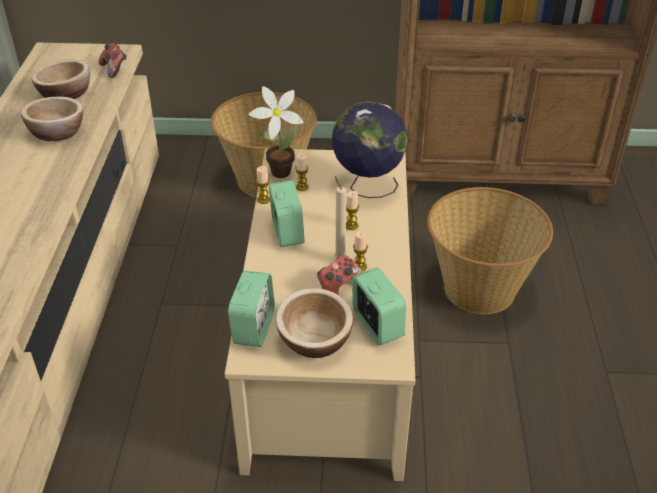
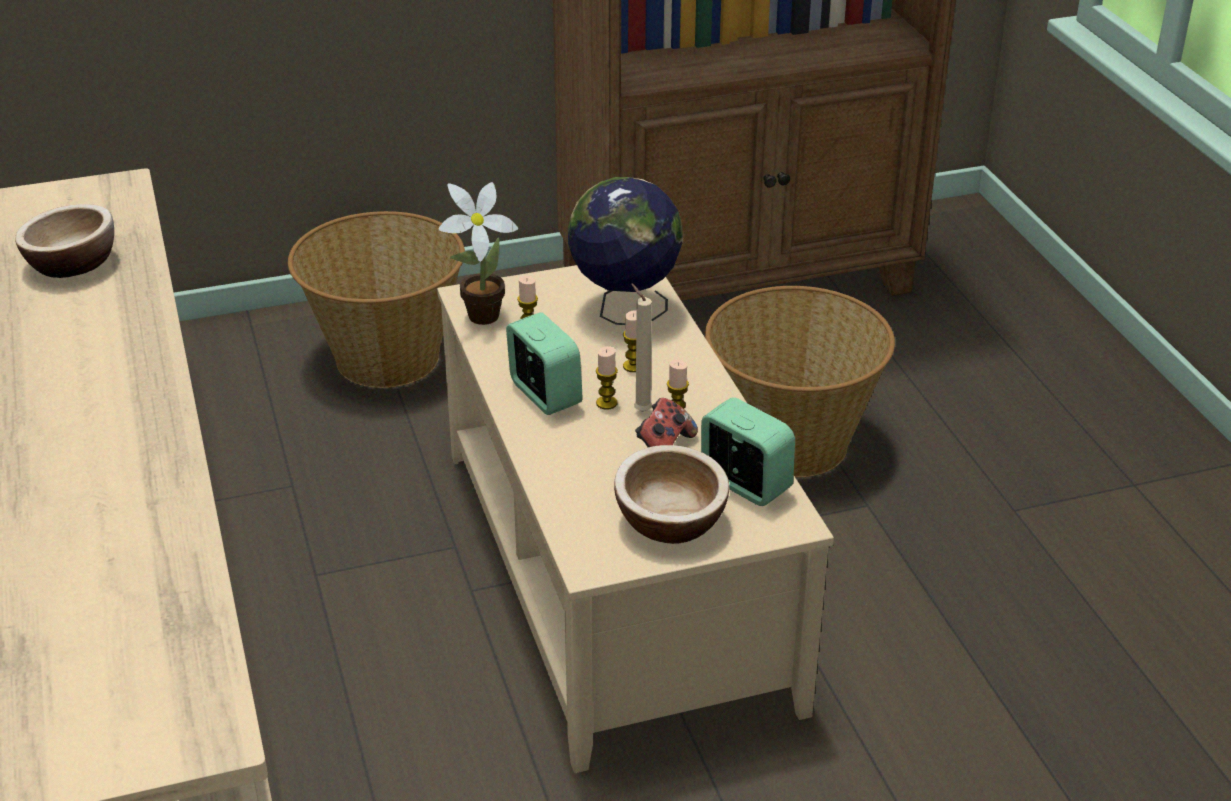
camera: 20 degrees left, 5 degrees down
bowl [21,97,83,141] -> none
game controller [98,43,127,78] -> none
alarm clock [228,271,275,347] -> none
candle [256,166,270,204] -> candle moved to [596,346,618,410]

